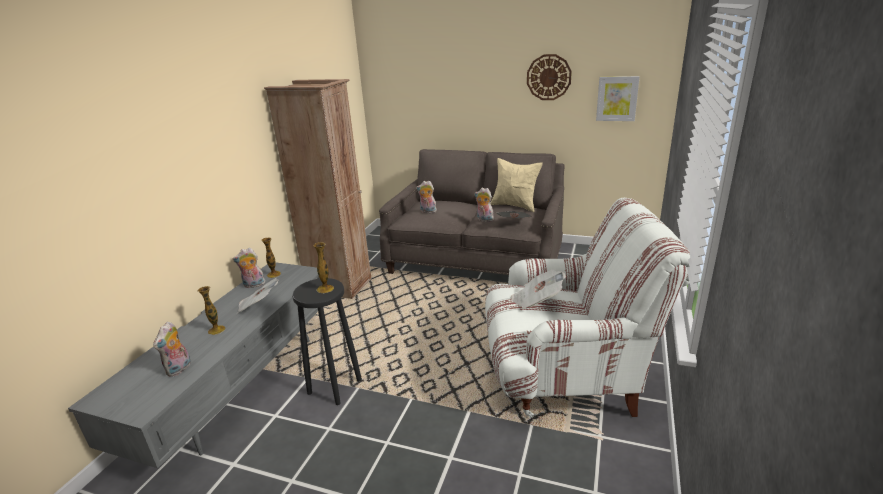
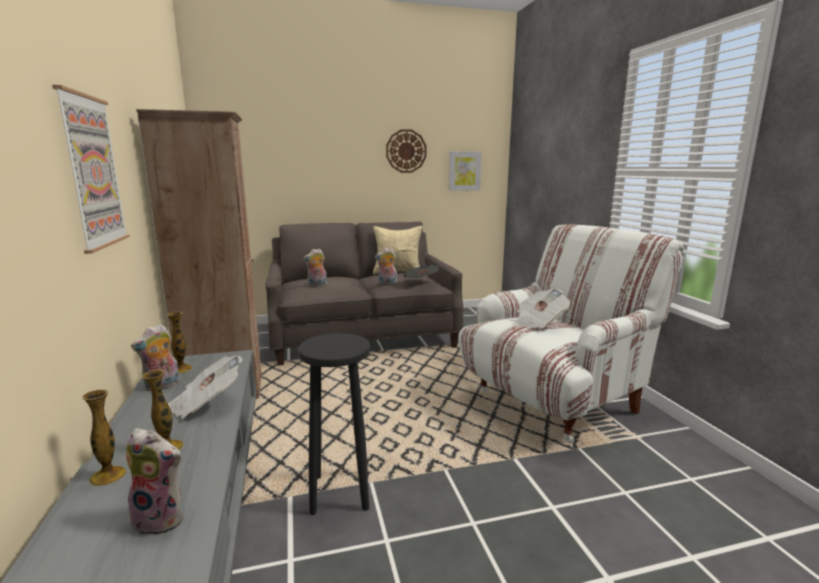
camera: 35 degrees left, 10 degrees down
plush toy [153,322,191,377] -> plush toy turned 60 degrees counterclockwise [126,428,184,535]
vase [313,242,334,293] -> vase moved to [82,390,126,486]
none -> picture [52,85,130,254]

